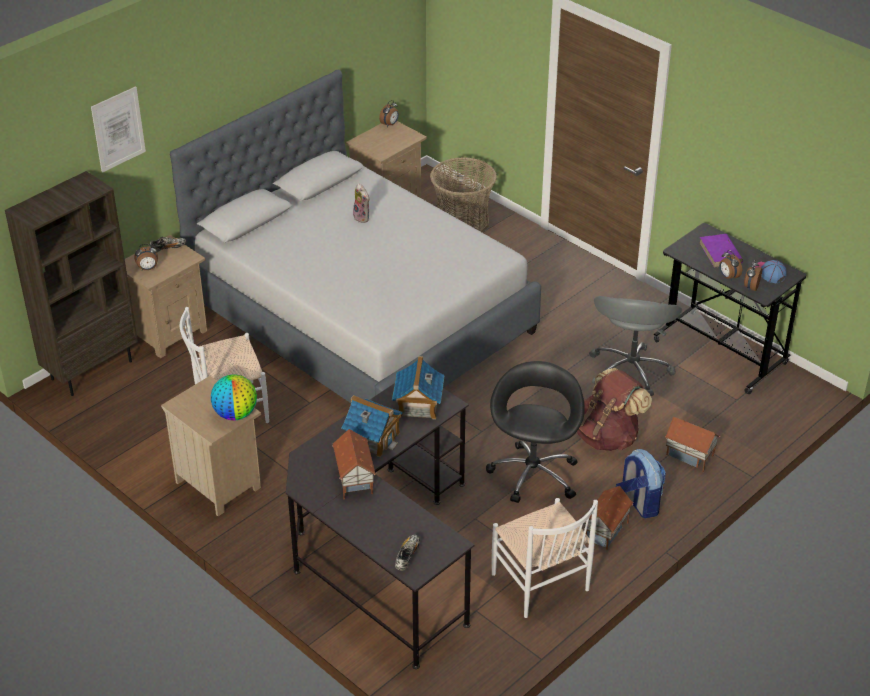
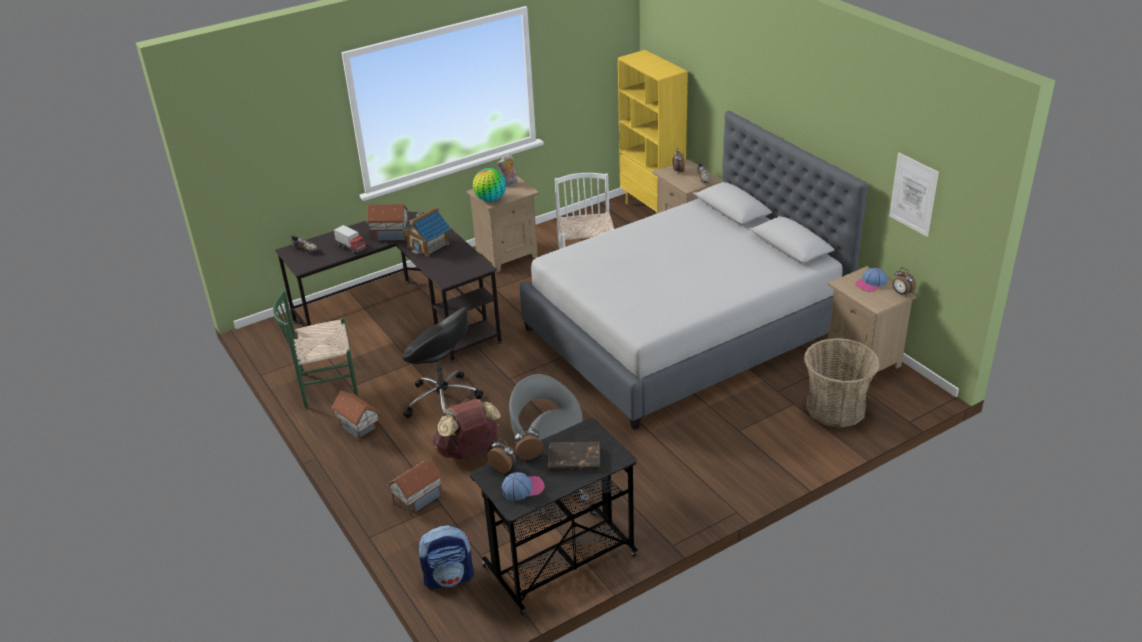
camera: 105 degrees right, 5 degrees down
brown bookcase [5,171,138,396] -> yellow bookcase [618,50,688,214]
picture [91,86,146,172] -> picture moved to [889,153,939,237]
plush toy [353,184,370,223] -> plush toy moved to [497,154,517,186]
toy house [392,356,445,419] -> none
white chair [492,498,598,618] -> green chair [273,291,359,408]
backpack [616,449,666,518] -> backpack moved to [419,525,474,589]
purple book [699,234,743,268] -> brown book [548,441,600,471]
none -> toy truck [334,225,367,254]
none -> cap [855,268,887,292]

